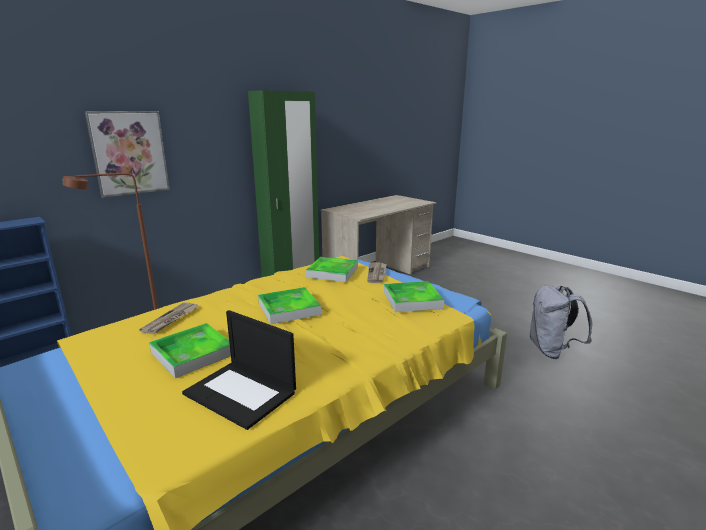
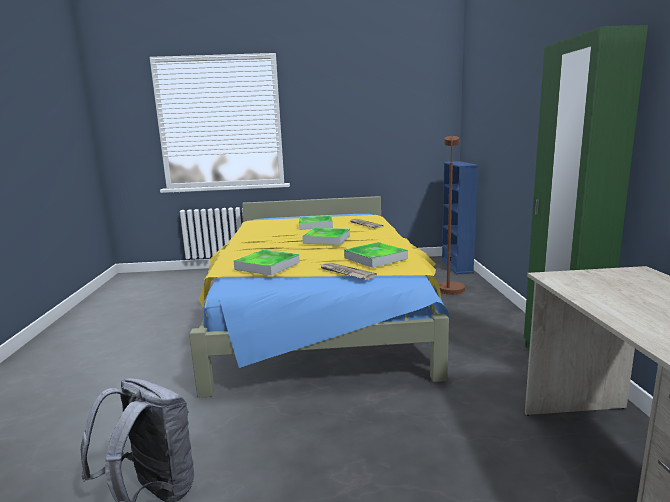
camera: 130 degrees right, 5 degrees down
picture [84,111,170,198] -> none
laptop [182,310,296,430] -> none

